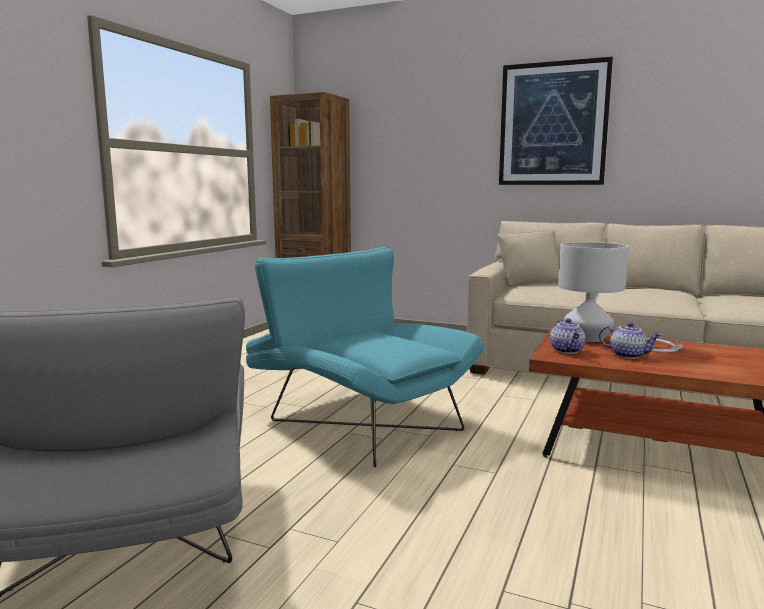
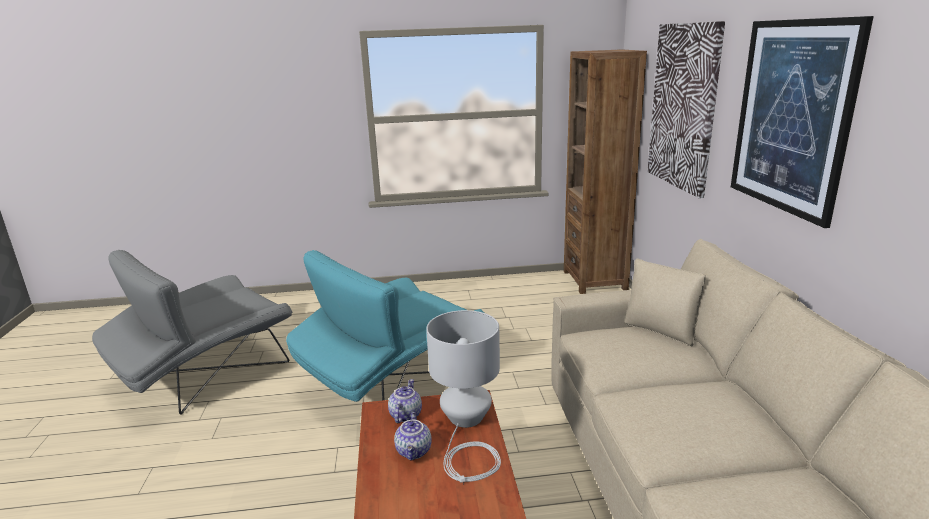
camera: 60 degrees right, 10 degrees up
turquoise armchair [246,247,484,467] -> turquoise armchair turned 150 degrees counterclockwise [286,250,485,402]
teapot [550,318,585,354] -> teapot turned 135 degrees clockwise [388,379,422,423]
none -> picture [648,21,725,198]

